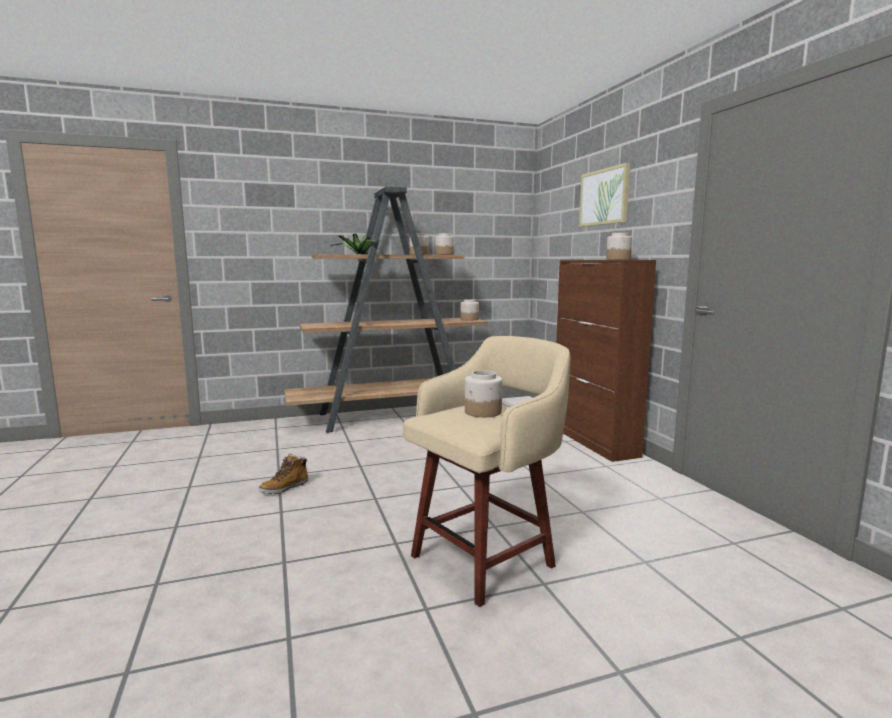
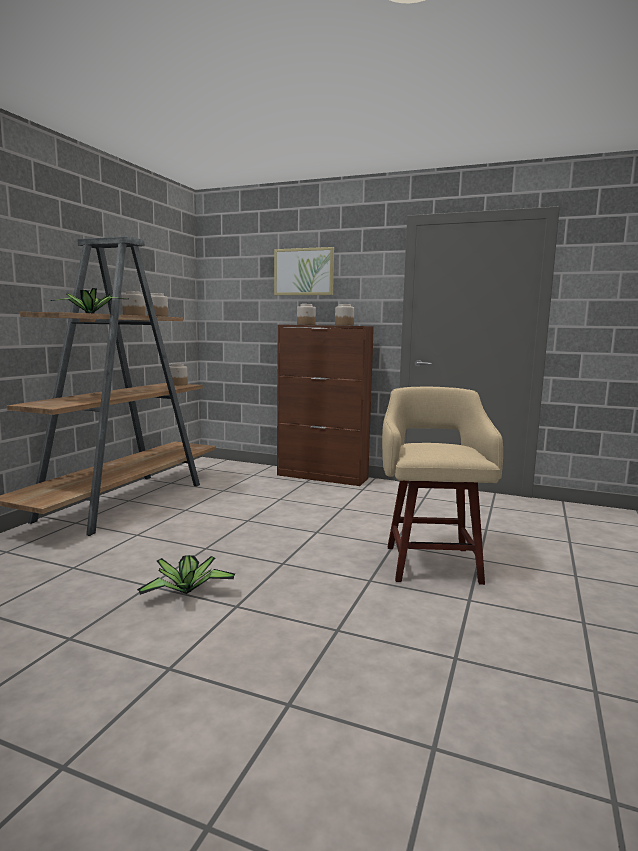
camera: 50 degrees left, 0 degrees up
boot [259,453,309,494] -> potted plant [137,555,235,595]
jar [465,370,502,417] -> jar moved to [297,304,316,325]

